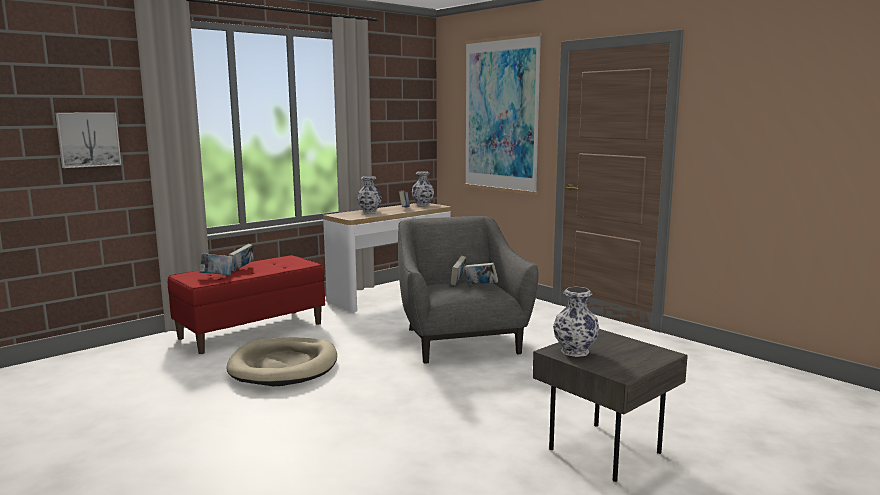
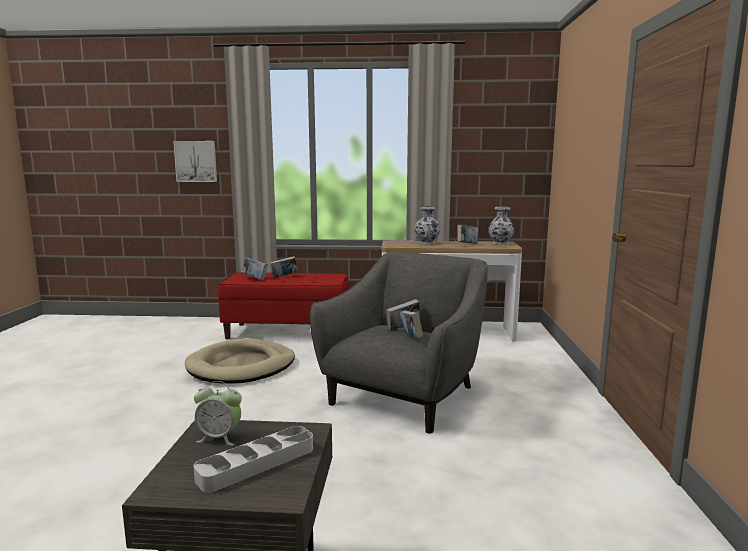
camera: 45 degrees right, 0 degrees up
picture [464,33,542,195] -> none
vase [553,287,599,357] -> alarm clock [194,381,242,446]
none -> grey tray [194,426,313,493]

